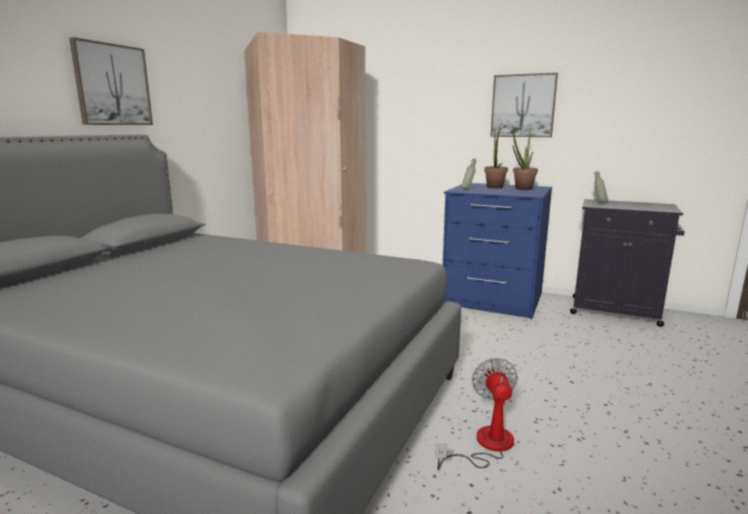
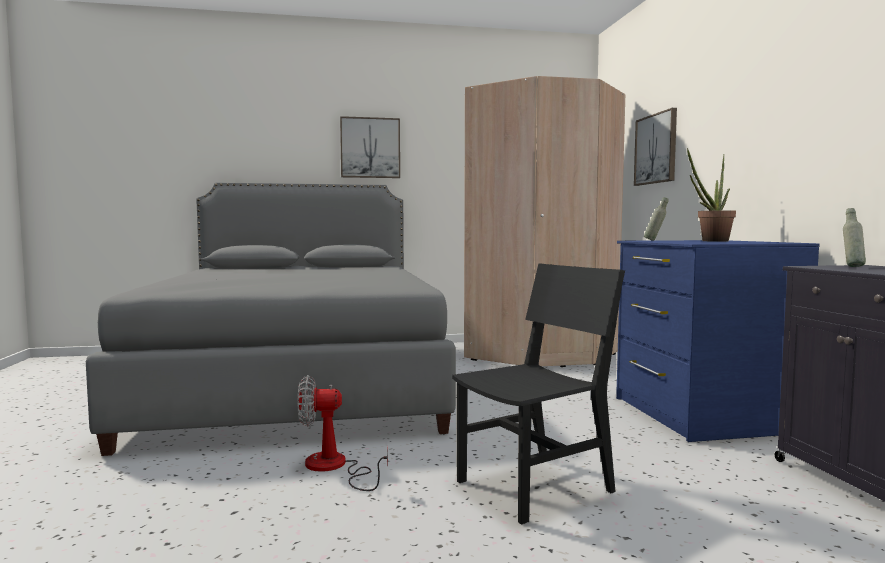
camera: 55 degrees right, 10 degrees down
fan [435,358,518,470] -> fan turned 150 degrees counterclockwise [297,375,388,491]
picture [490,73,558,137] -> picture moved to [634,108,677,186]
potted plant [512,128,538,190] -> none
none -> black chair [452,263,625,525]

